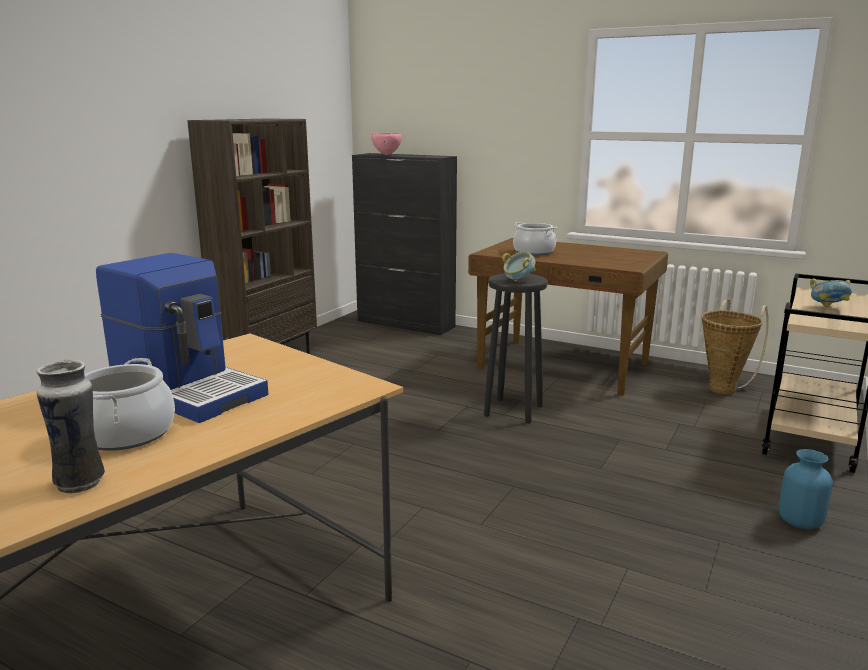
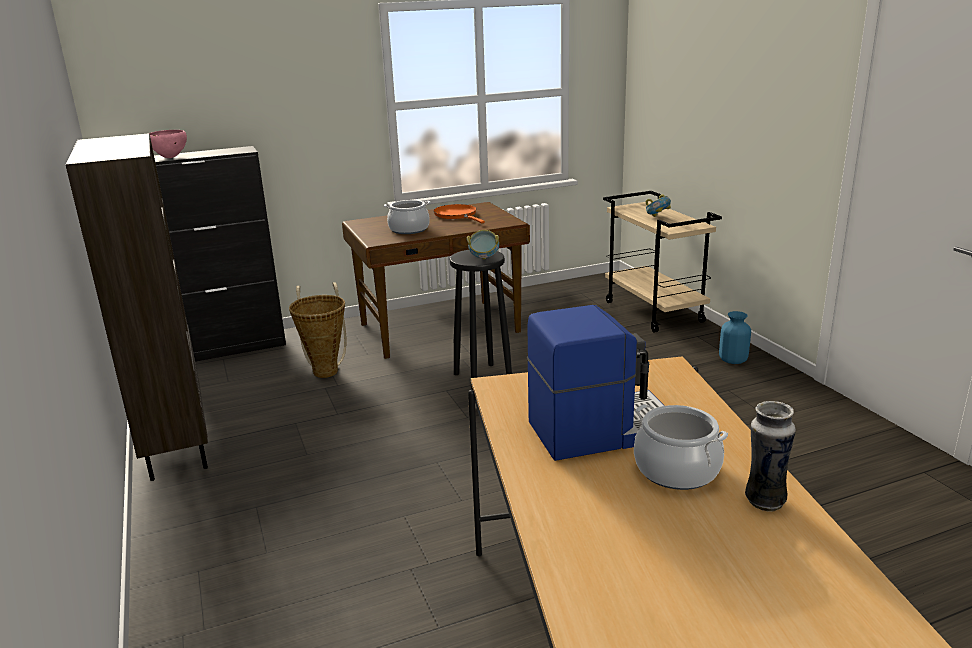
camera: 50 degrees left, 5 degrees up
basket [702,299,769,395] -> basket moved to [289,282,347,378]
none -> orange frying pan [433,204,485,223]

